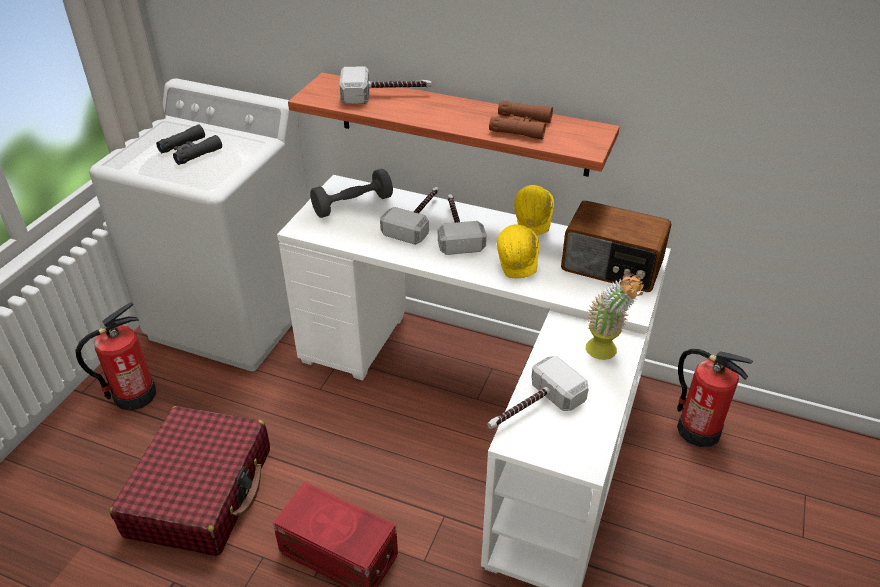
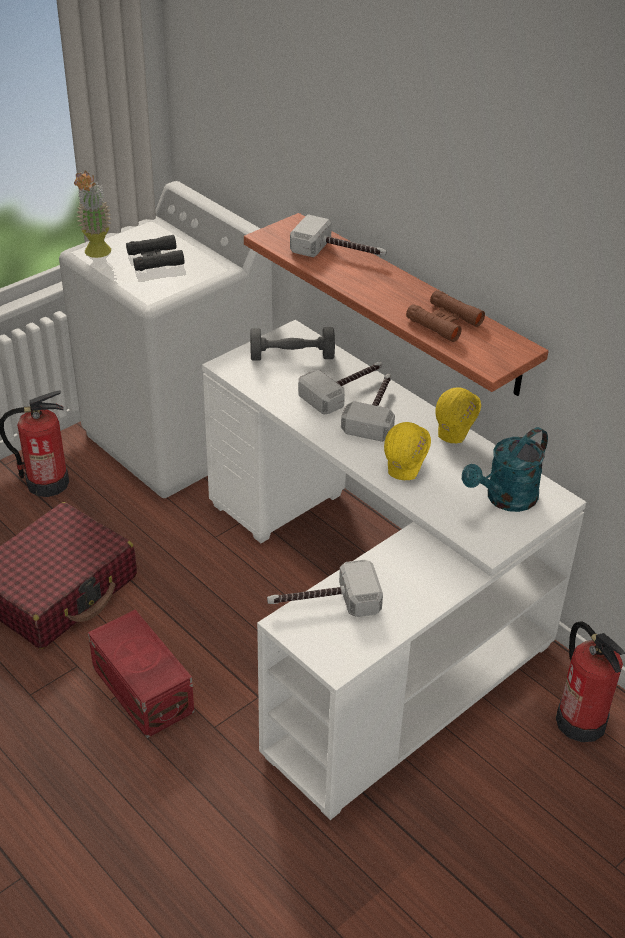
camera: 25 degrees right, 0 degrees up
radio [561,200,672,292] -> turquoise watering can [462,427,548,512]
potted plant [586,273,644,360] -> potted plant moved to [74,171,112,258]

